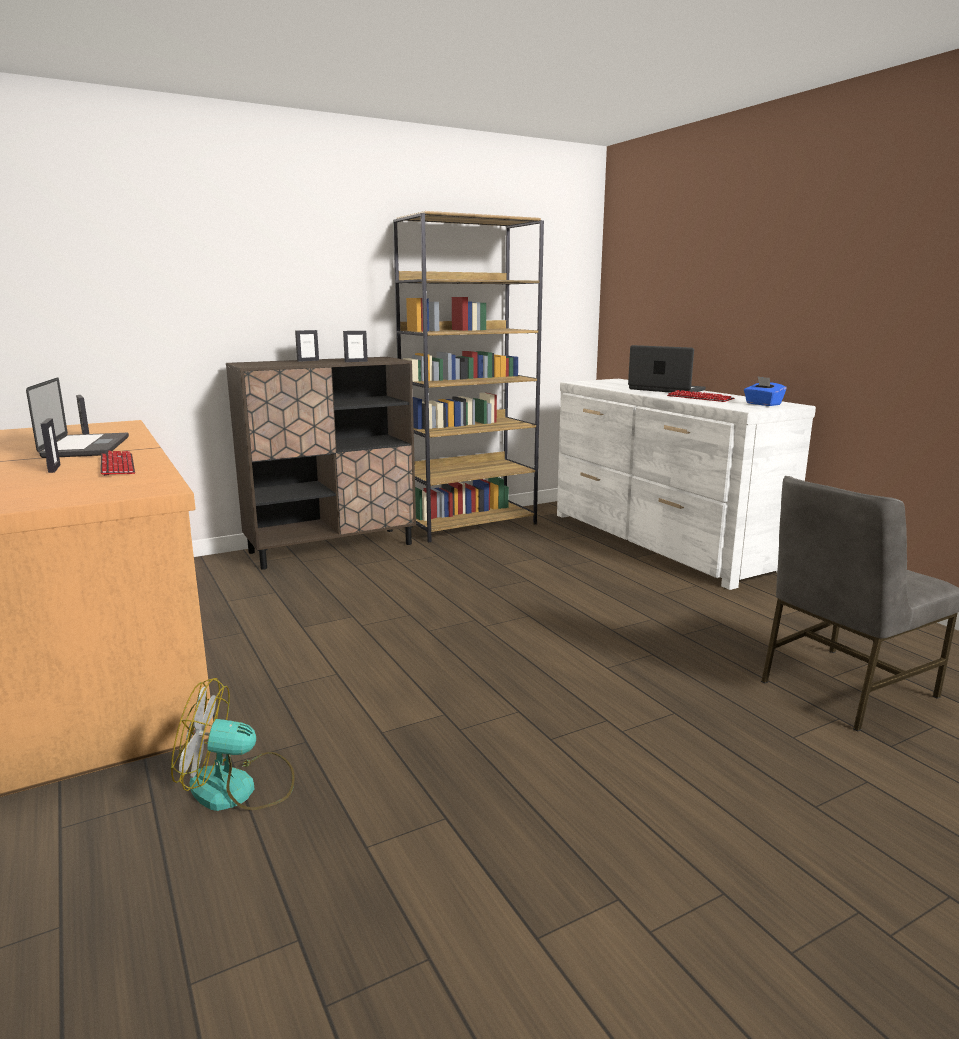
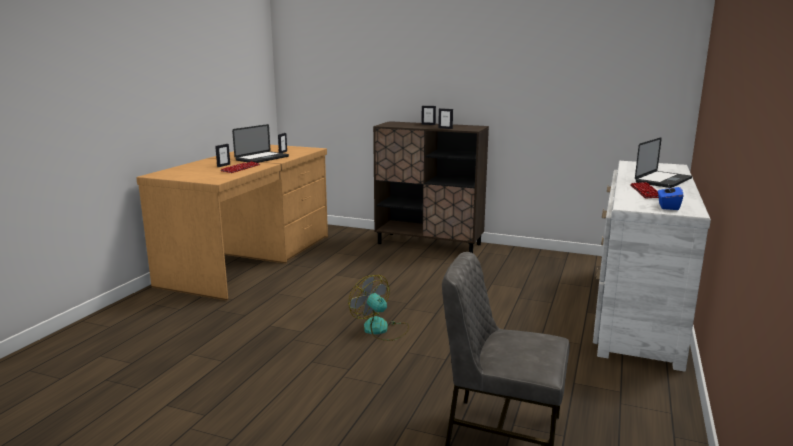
camera: 50 degrees right, 0 degrees up
fan [171,678,295,811] -> fan moved to [348,275,409,341]
brown bookcase [393,211,544,542] -> none
laptop [628,345,706,393] -> laptop turned 45 degrees clockwise [635,137,692,188]

